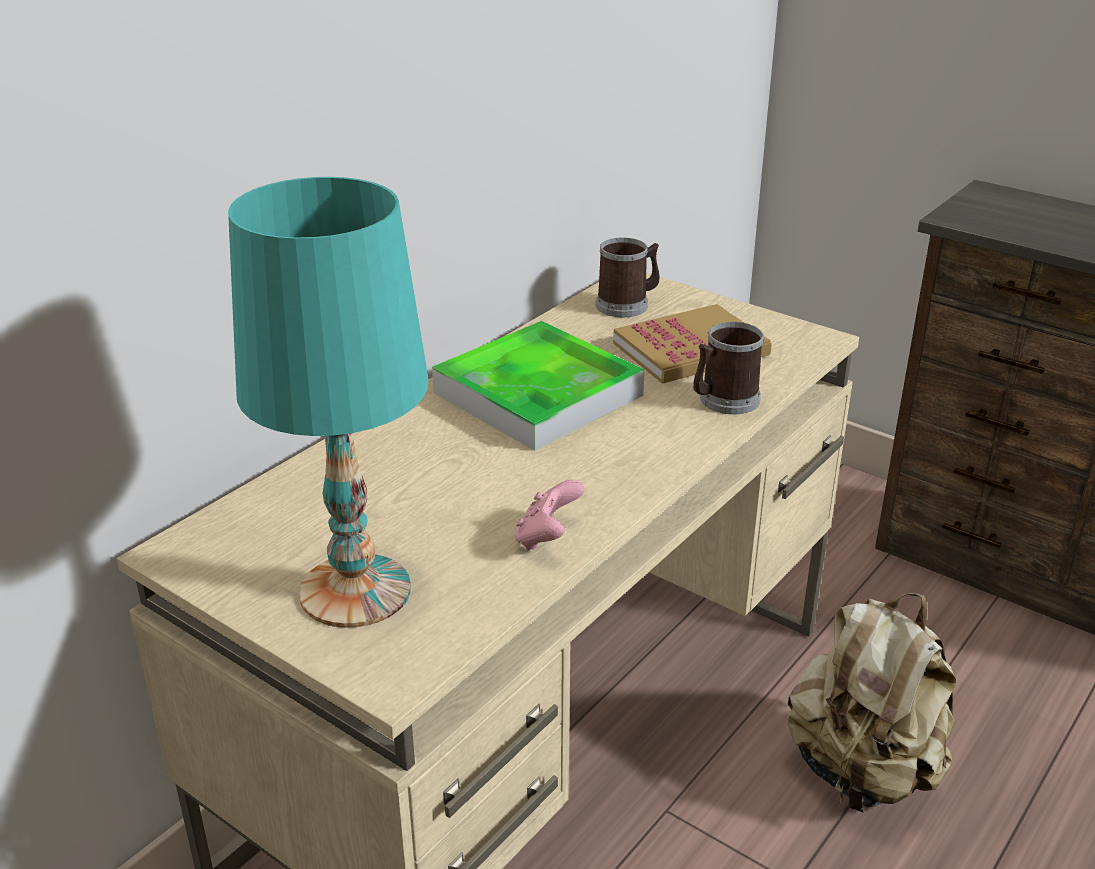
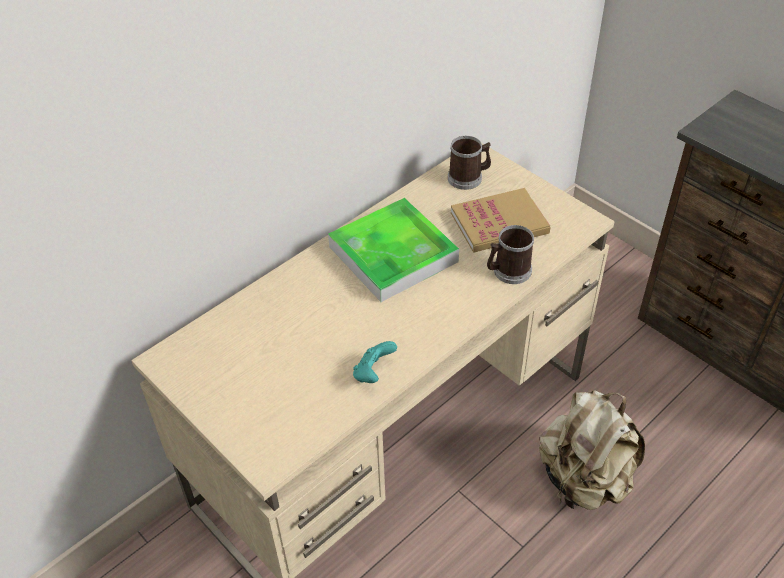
camera: 10 degrees right, 15 degrees up
turquoise table lamp [228,177,429,628] -> none
pink game controller [515,480,584,551] -> turquoise game controller [353,341,397,383]

